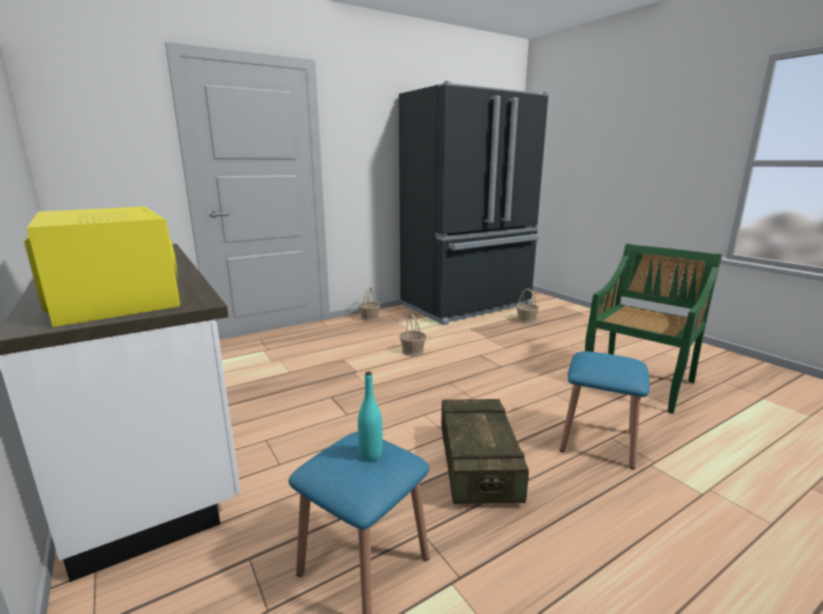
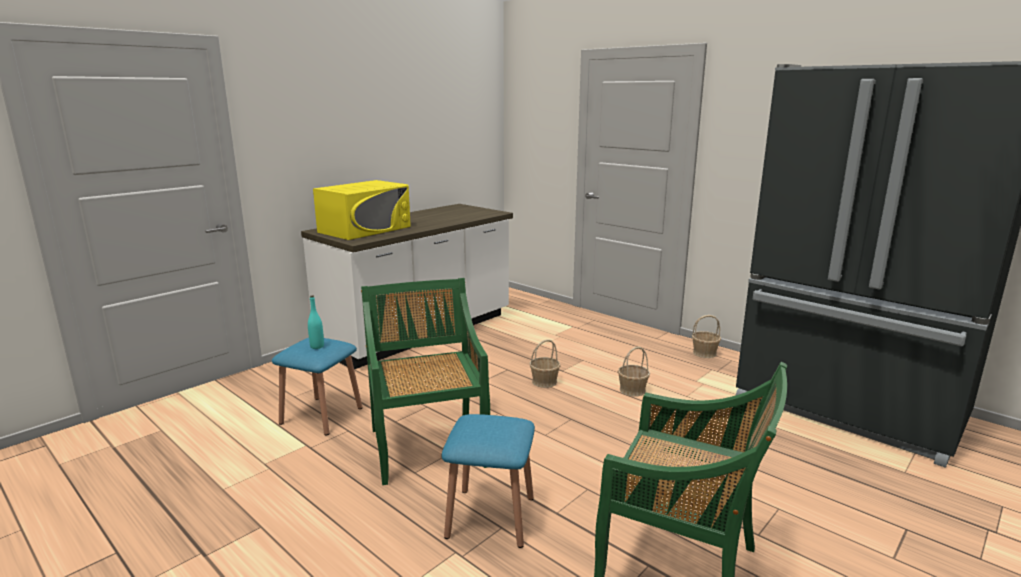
camera: 75 degrees right, 0 degrees up
crate [441,399,529,504] -> green chair [361,278,490,485]
basket [516,289,539,324] -> basket moved to [529,339,561,388]

